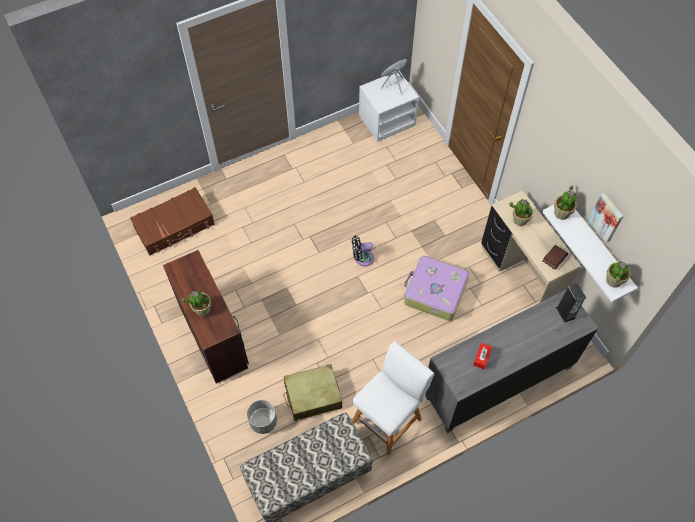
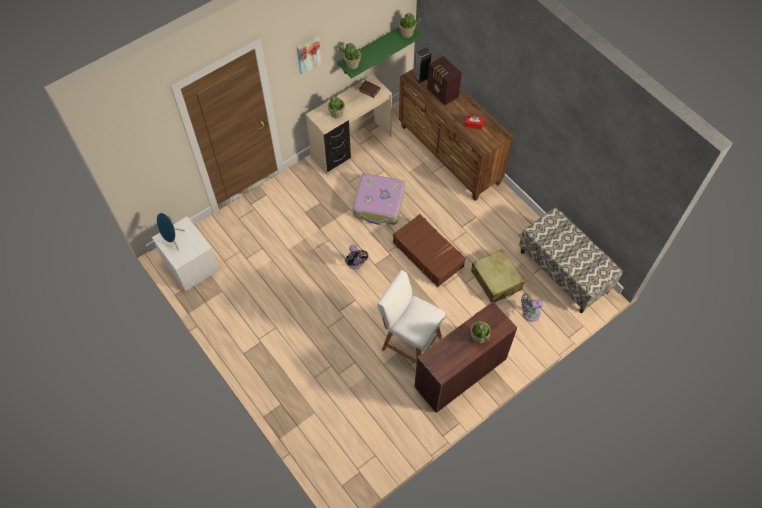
camera: 100 degrees left, 0 degrees up
brown suitcase [130,187,215,256] -> brown suitcase moved to [393,214,466,287]
grey planter [247,400,277,434] -> grey fan [521,293,543,322]
white stool [352,341,434,456] -> white stool moved to [377,270,445,364]
grey dresser [426,290,598,433] -> brown dresser [399,60,513,201]
white shelf [542,205,638,302] -> green shelf [337,27,424,79]
picture [589,193,623,243] -> picture moved to [297,35,322,75]
none -> radio [427,56,462,105]

